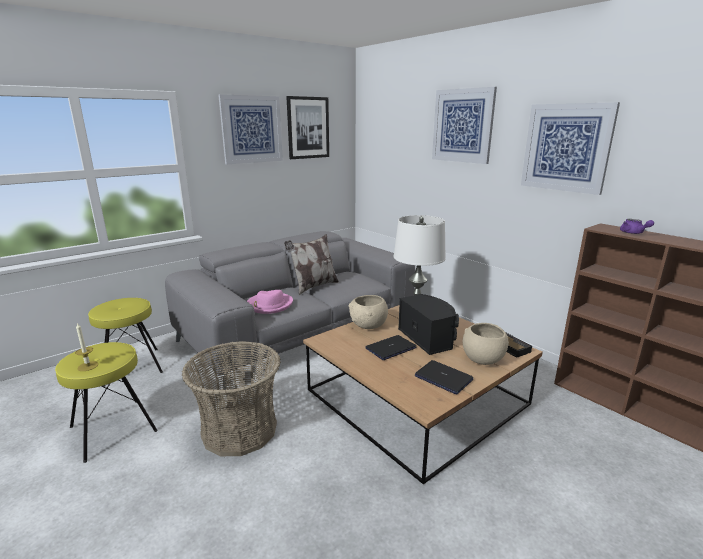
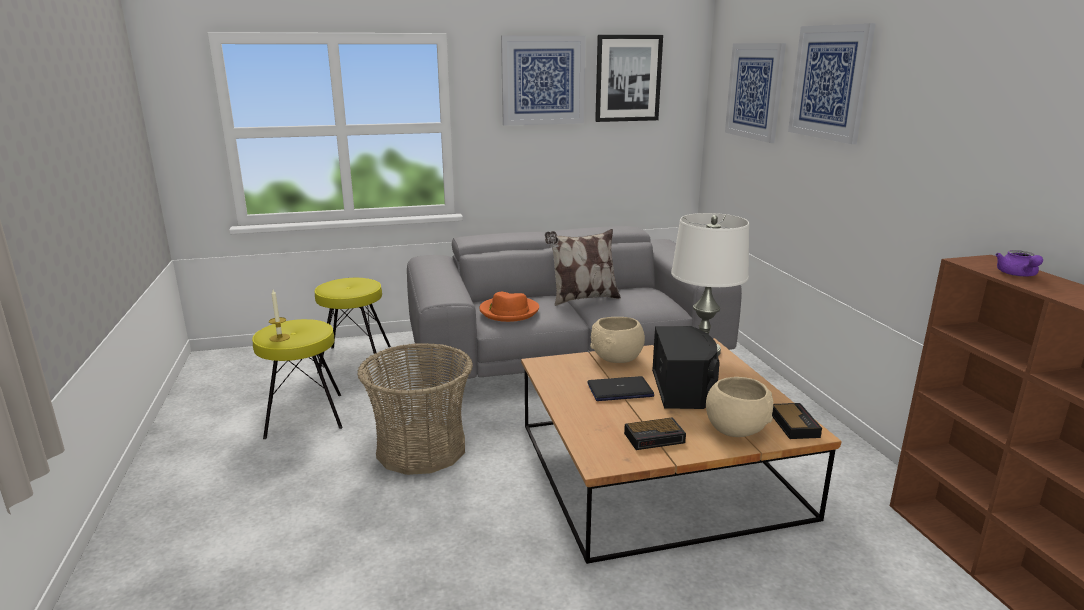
camera: 25 degrees right, 0 degrees up
pink hat [247,290,293,314] -> orange hat [479,292,539,322]
laptop [415,360,473,394] -> alarm clock [624,417,686,450]
picture [521,102,620,195] -> picture moved to [725,43,786,143]

